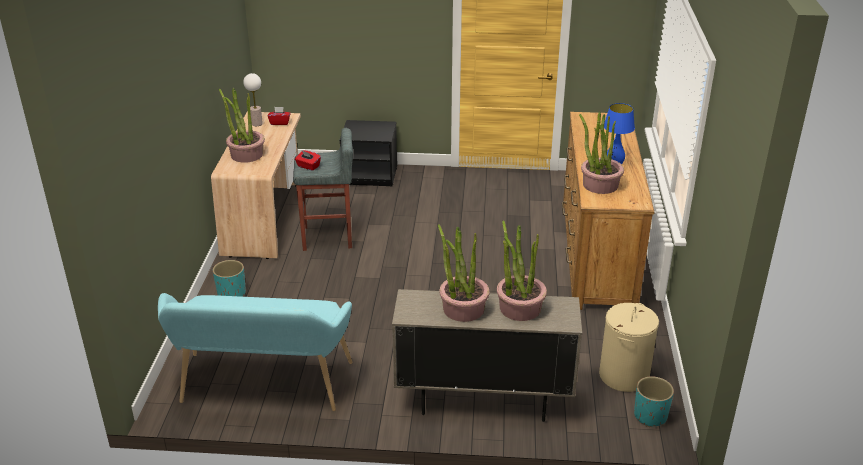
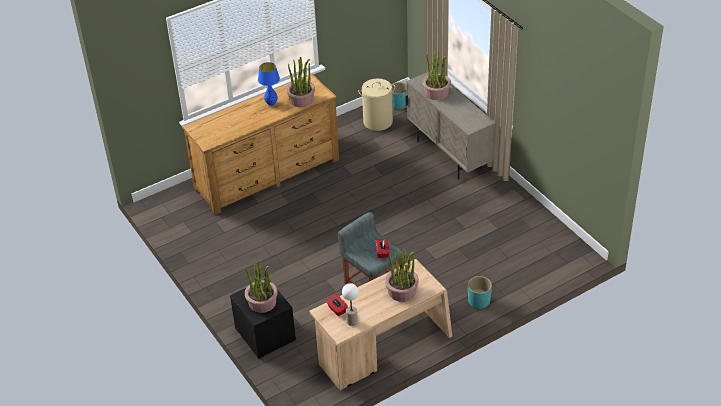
camera: 125 degrees left, 10 degrees up
turquoise bench [158,293,352,411] -> none
potted plant [438,224,490,322] -> potted plant moved to [245,261,278,313]

